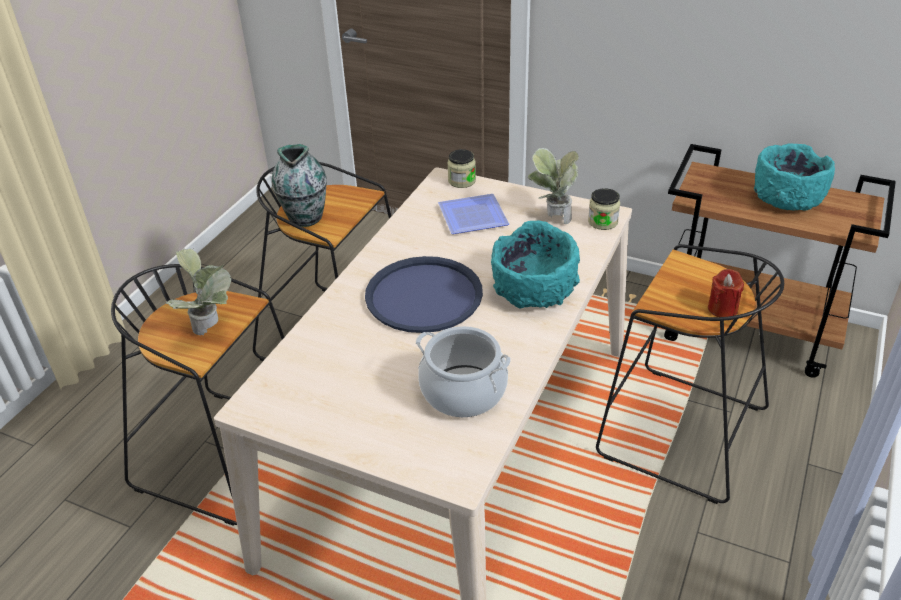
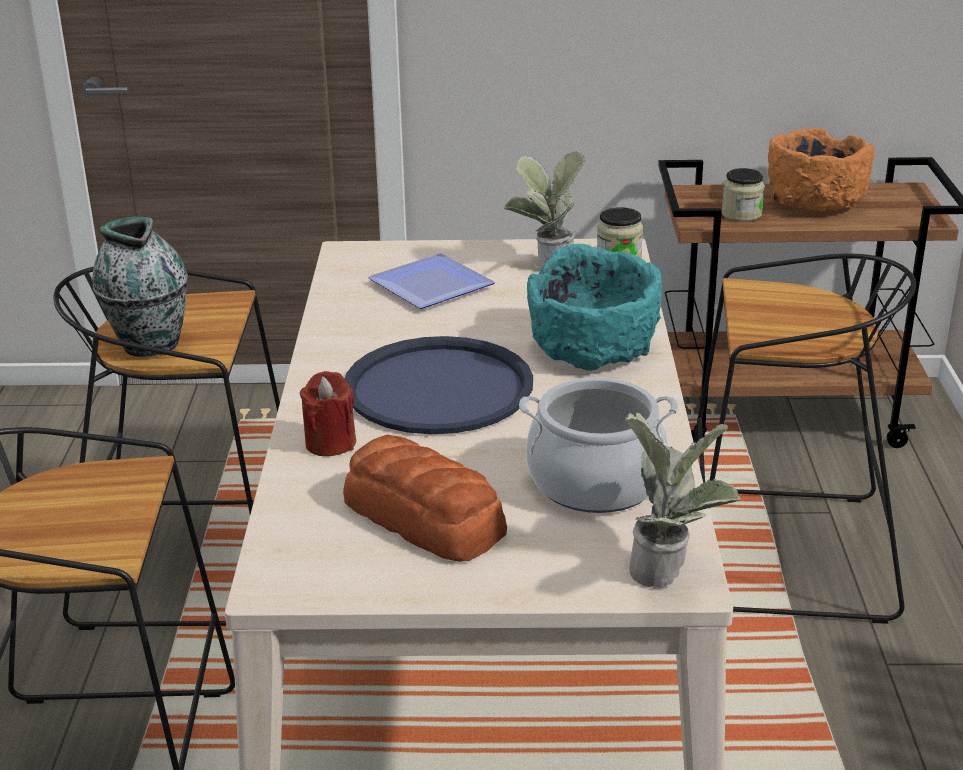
camera: 25 degrees left, 10 degrees down
potted plant [166,248,231,335] -> potted plant moved to [625,413,741,587]
jar [447,149,476,188] -> jar moved to [722,168,765,222]
red candle [708,269,744,317] -> red candle moved to [300,371,356,456]
turquoise bowl [754,143,835,211] -> orange bowl [768,128,875,212]
none -> bread [343,435,507,562]

